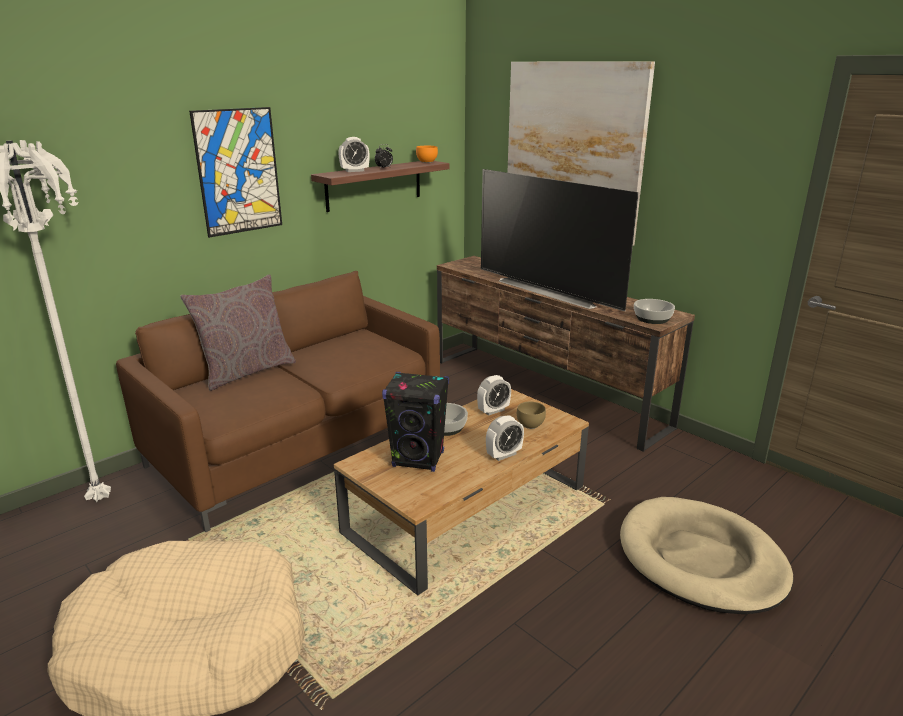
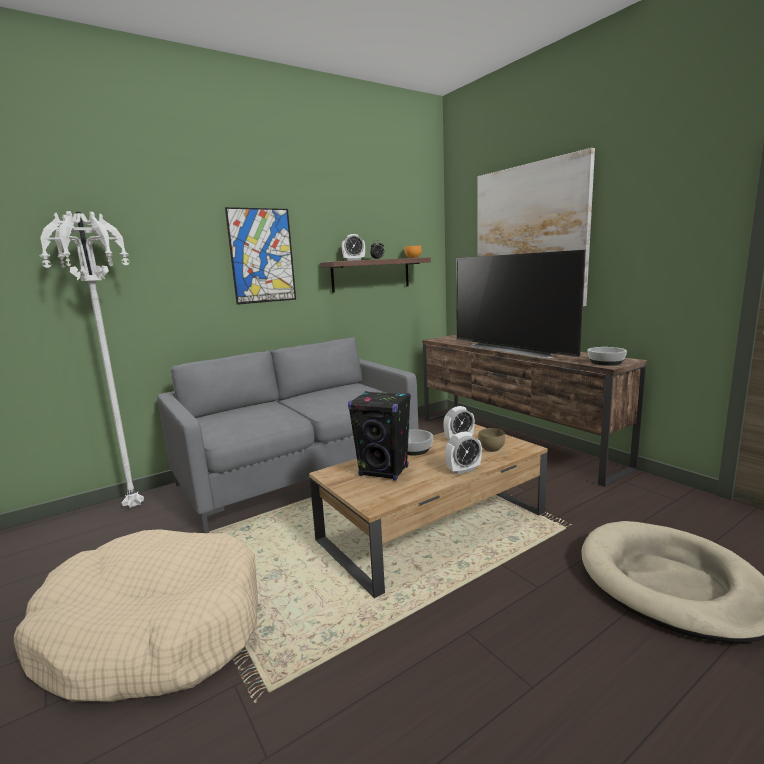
camera: 10 degrees right, 10 degrees down
brown sofa [116,270,440,532] -> grey sofa [157,337,419,533]
grey pillow [180,274,296,391] -> none

